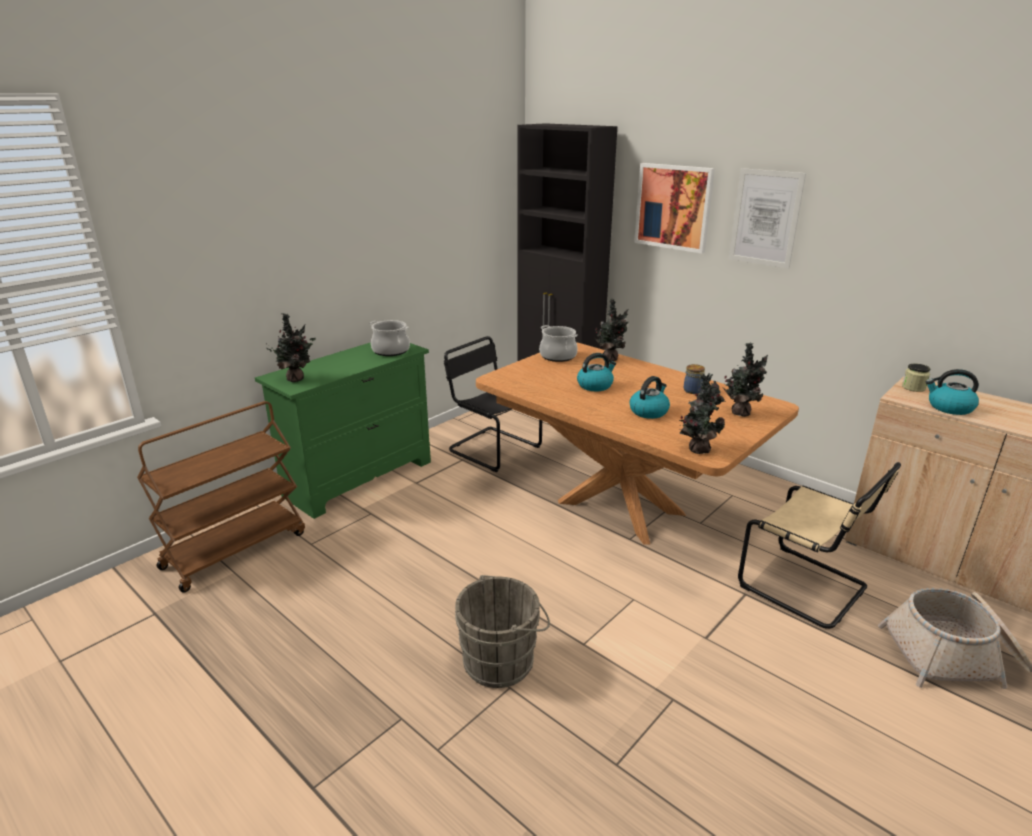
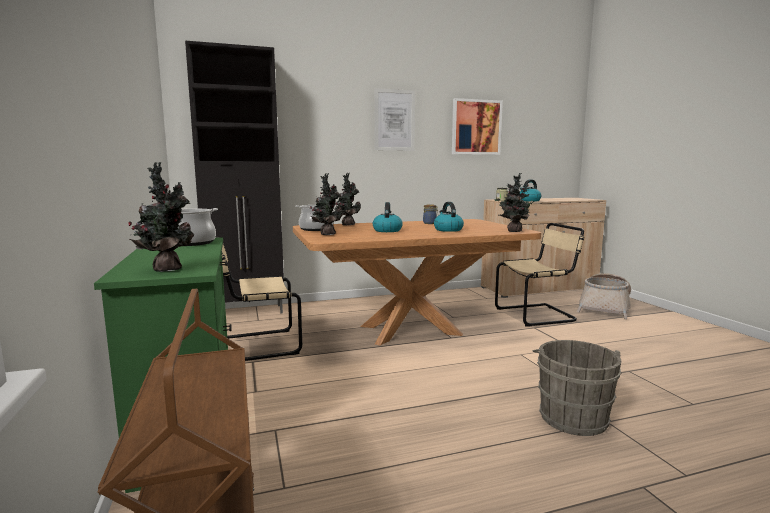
camera: 60 degrees left, 15 degrees down
black chair [444,336,542,472] -> beige chair [216,237,302,361]
picture [634,163,715,254] -> picture moved to [452,98,503,155]
potted plant [722,343,768,417] -> potted plant moved to [310,173,343,235]

